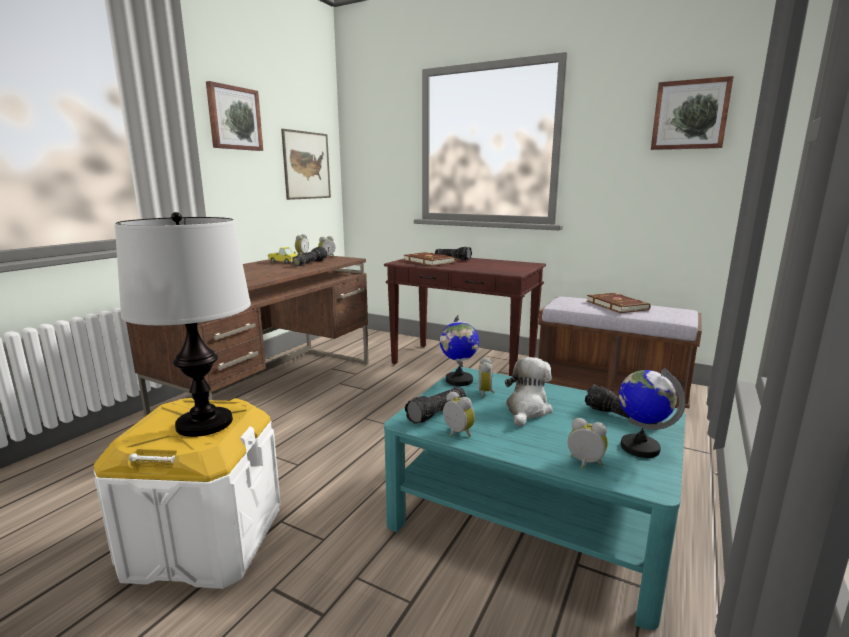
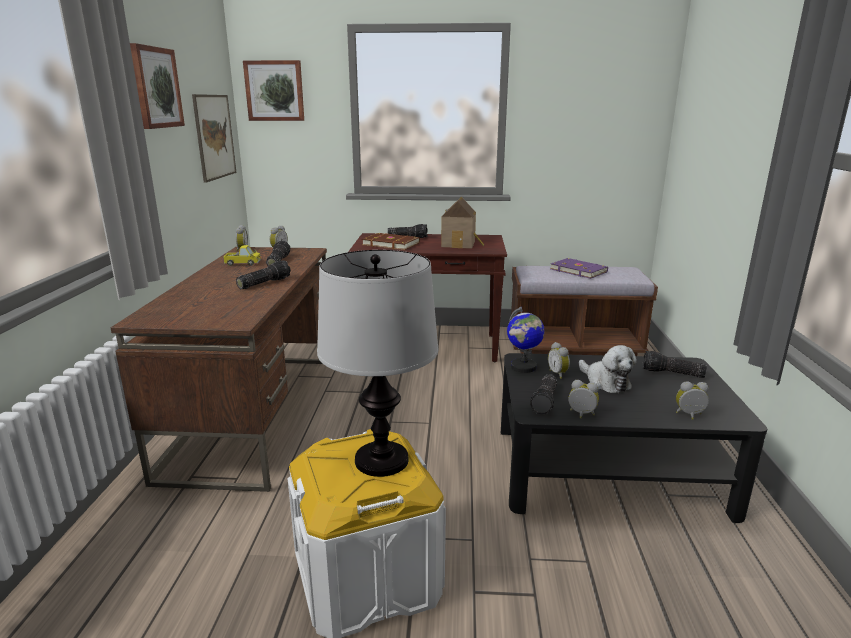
camera: 25 degrees left, 5 degrees up
turquoise coffee table [384,367,685,630] -> black coffee table [501,353,767,523]
plush toy [505,357,553,426] -> plush toy turned 150 degrees clockwise [579,345,637,393]
brown book [587,293,651,313] -> purple book [550,258,608,279]
globe [619,368,686,458] -> none
picture [651,76,734,150] -> picture moved to [243,60,304,121]
none -> flashlight [236,260,291,289]
none -> toy house [441,197,484,249]

